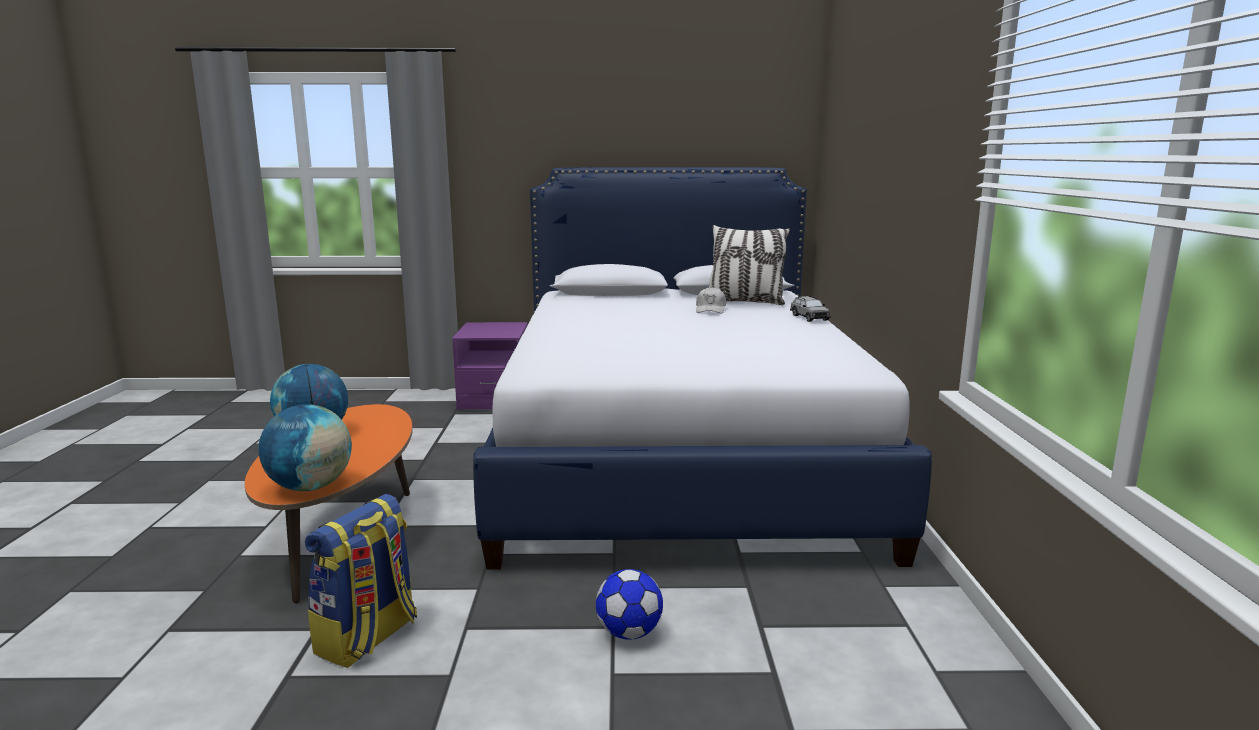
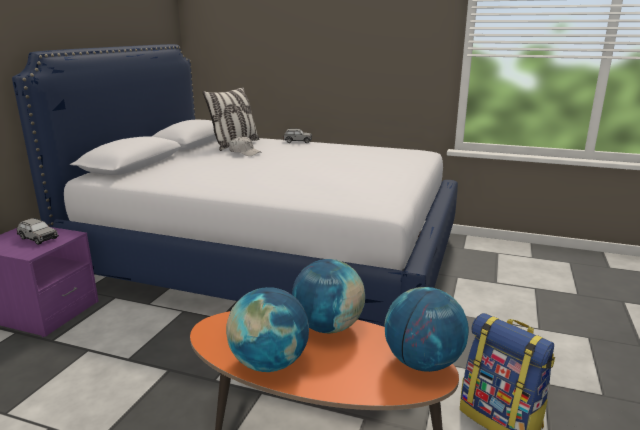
camera: 70 degrees left, 5 degrees up
football [596,569,663,639] -> none
none -> grey toy car [17,218,59,245]
none -> globe [292,259,365,333]

